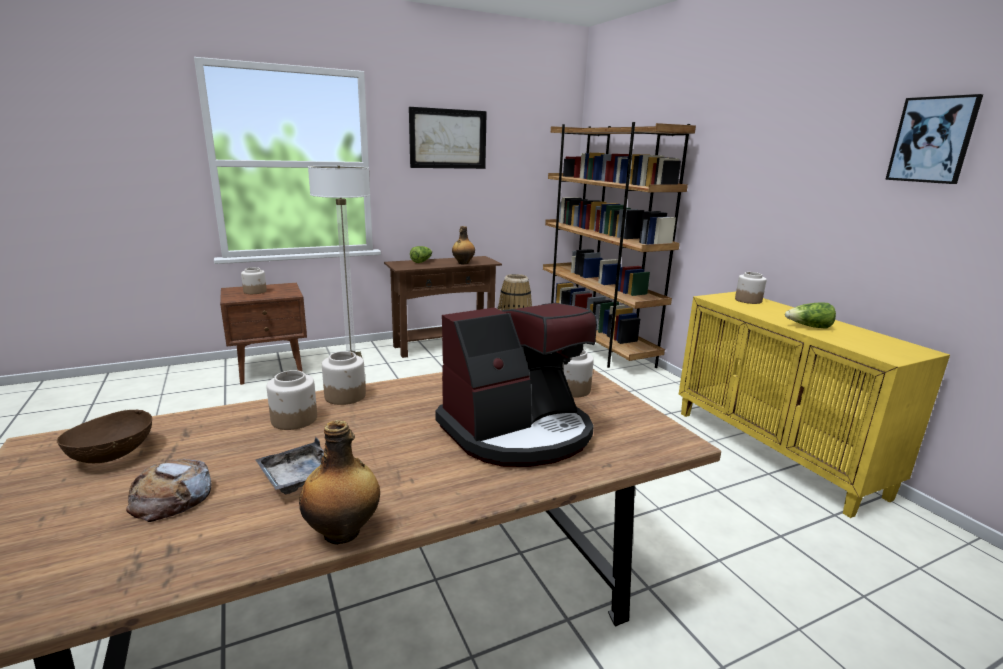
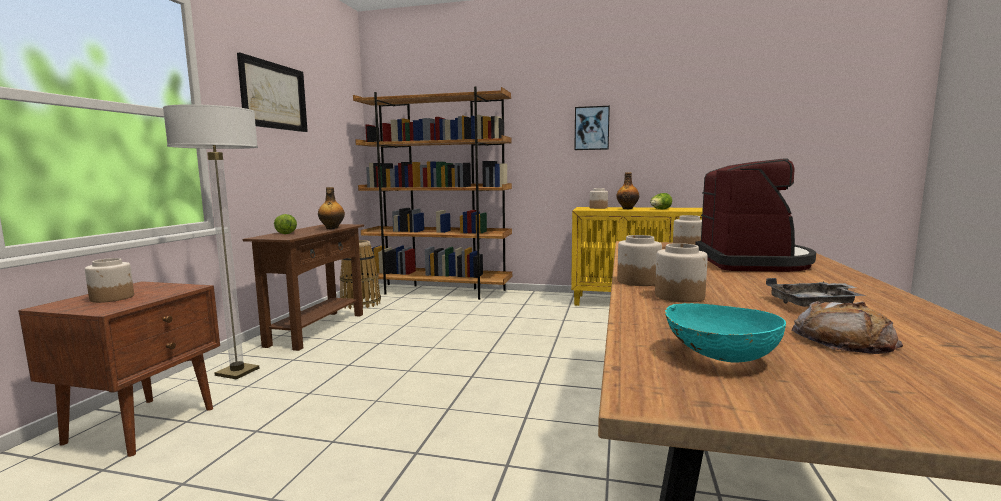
camera: 50 degrees left, 10 degrees down
brown bowl [57,410,152,463] -> turquoise bowl [665,303,786,362]
bottle [299,420,380,545] -> bottle moved to [616,172,639,209]
picture [885,94,983,184] -> picture moved to [574,106,610,150]

